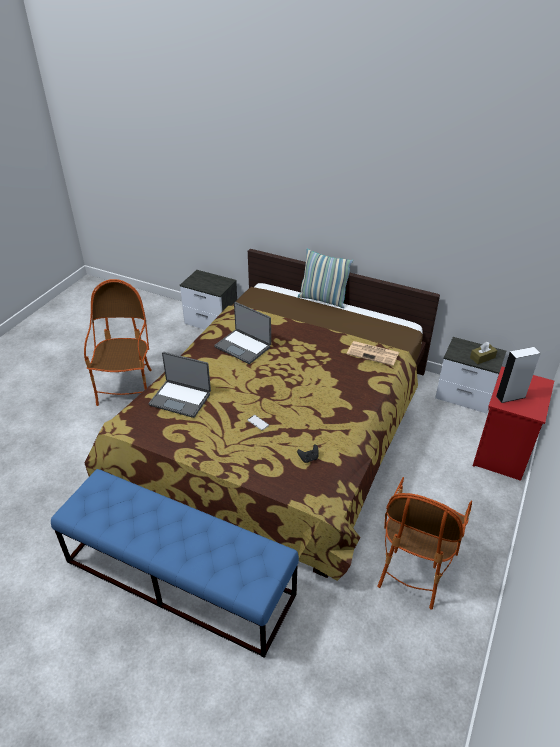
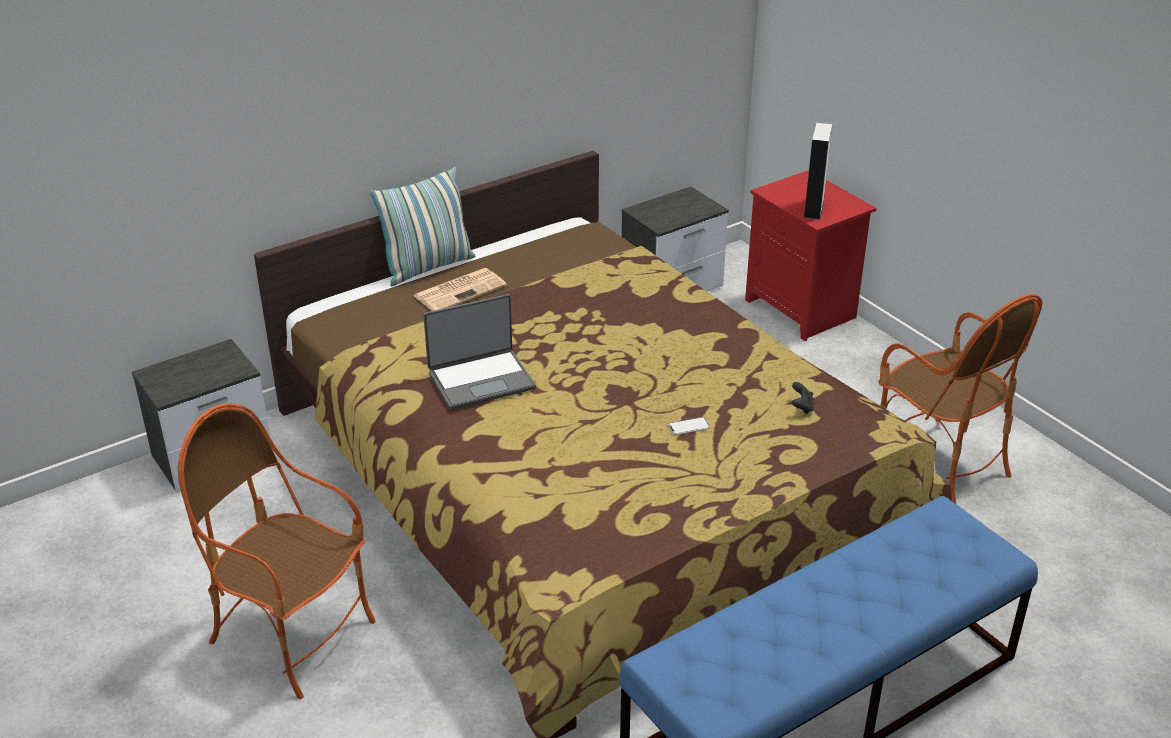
camera: 60 degrees left, 5 degrees down
laptop [149,352,211,418] -> none
newspaper [347,341,399,366] -> newspaper moved to [413,268,507,311]
brown tissue box [470,342,497,364] -> none

